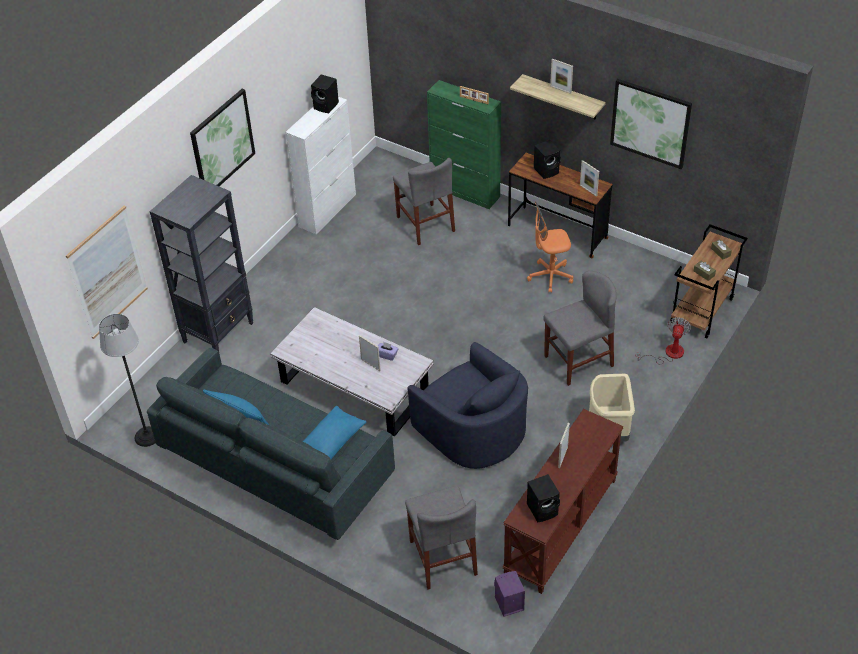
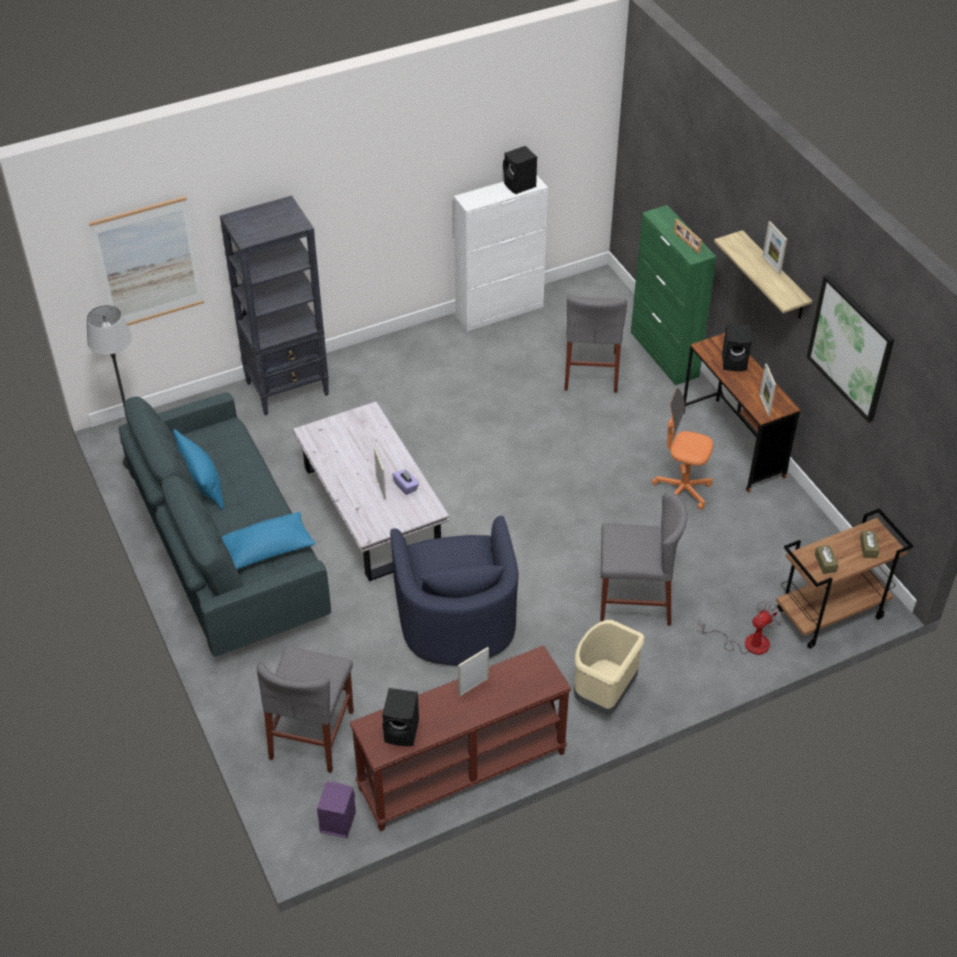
camera: 30 degrees right, 0 degrees up
picture [190,89,255,186] -> none

